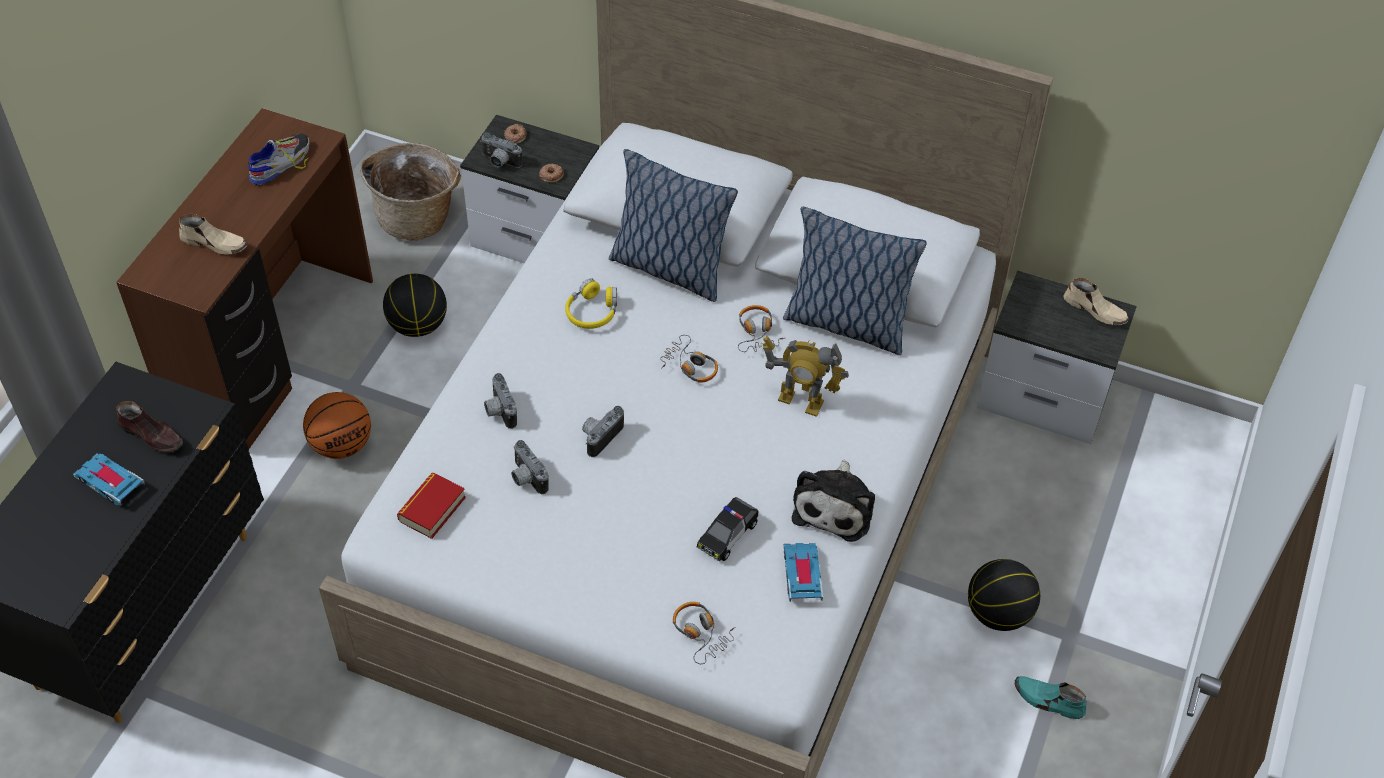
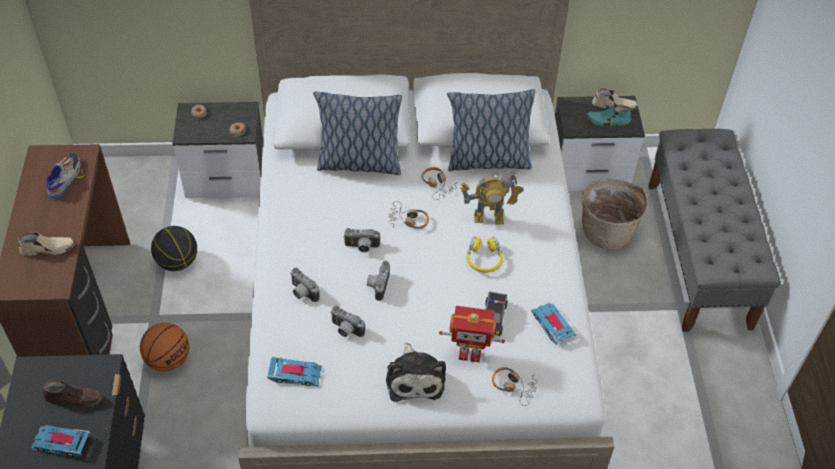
camera: 25 degrees left, 0 degrees up
basket [360,143,461,241] -> basket moved to [582,178,648,250]
book [397,473,466,539] -> toy car [267,356,322,386]
camera [480,132,522,168] -> camera moved to [344,228,381,252]
yellow headphones [565,278,617,329] -> yellow headphones moved to [467,237,503,273]
plush toy [792,460,875,542] -> plush toy moved to [386,343,446,402]
basketball [968,559,1040,631] -> none
turquoise shoe [1015,676,1087,719] -> turquoise shoe moved to [586,104,631,126]
none -> toy robot [439,306,505,363]
none -> grey bench [648,129,781,332]

